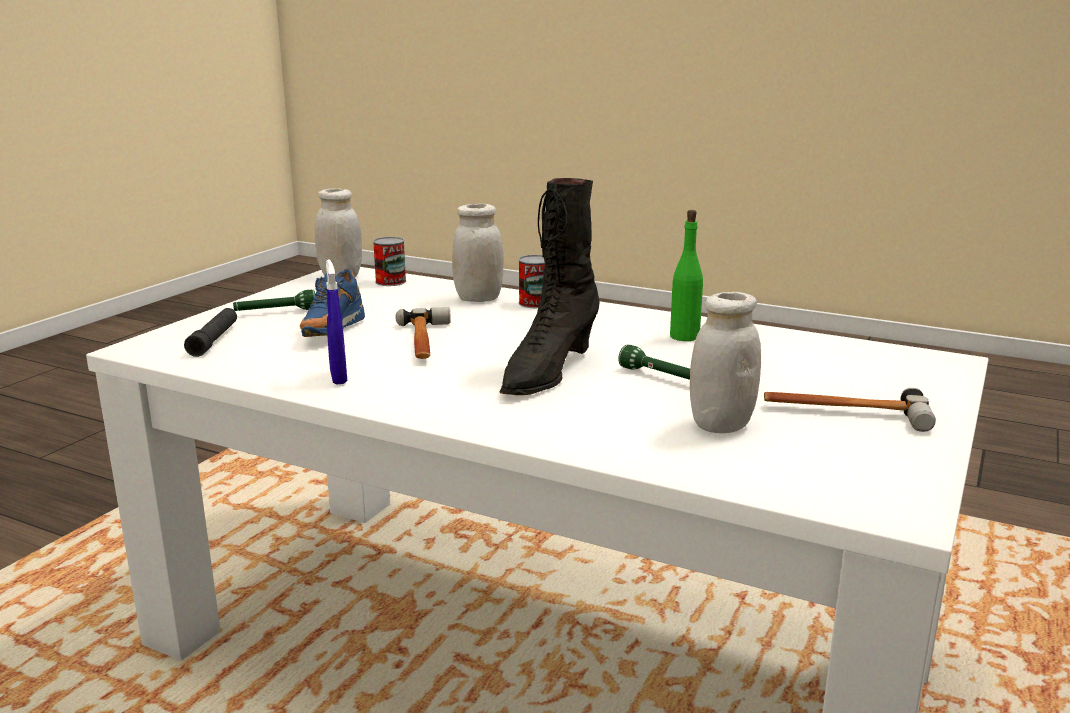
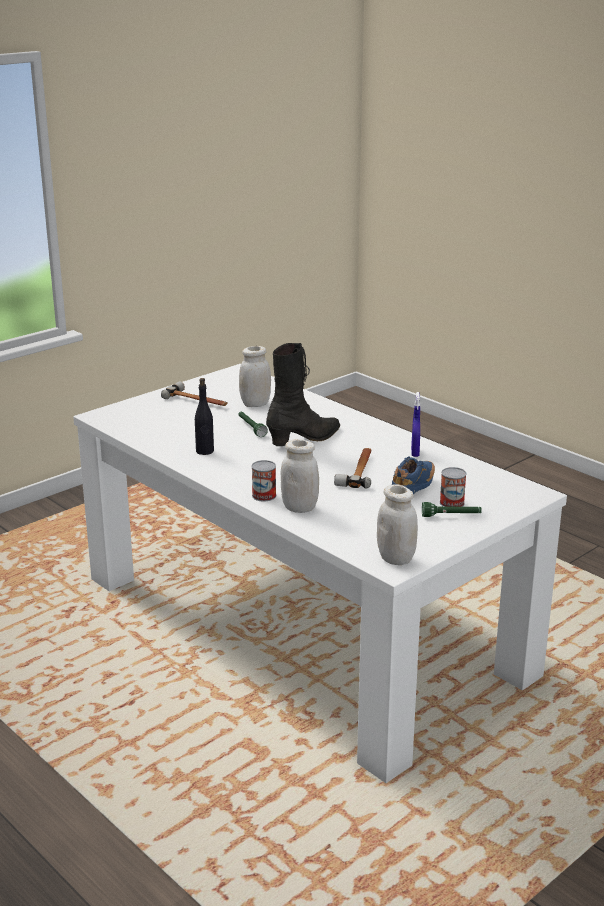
camera: 160 degrees left, 5 degrees up
black flashlight [184,308,237,357] -> none
can [373,237,406,286] -> can moved to [440,467,467,507]
green bottle [670,210,703,341] -> black bottle [195,378,214,455]

